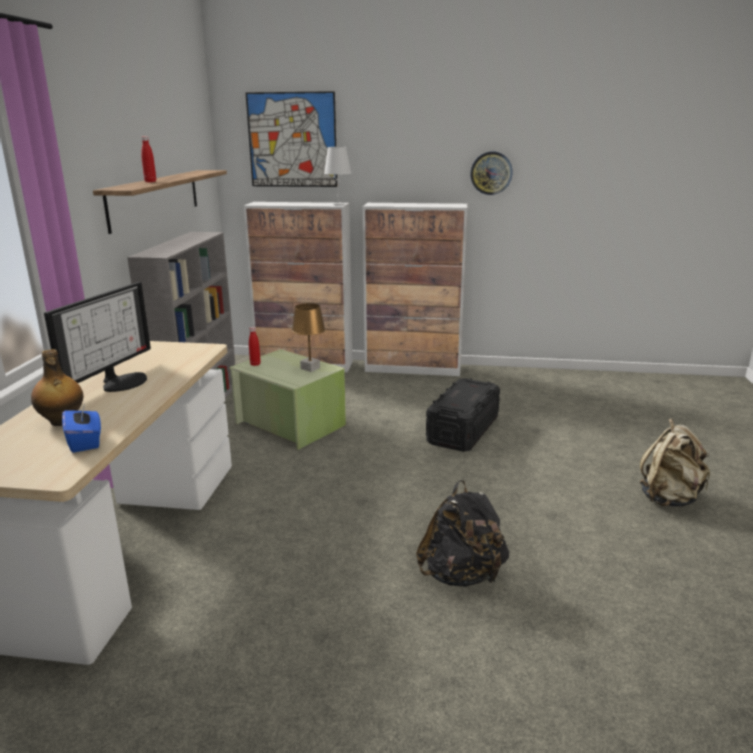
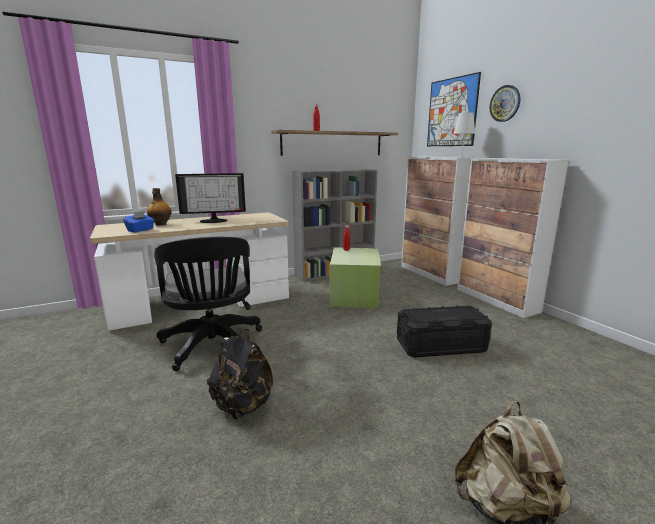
camera: 55 degrees right, 5 degrees down
brown table lamp [292,303,325,372] -> none
wall clock [470,152,513,195] -> wall clock moved to [490,85,521,122]
none -> black office chair [154,237,262,371]

